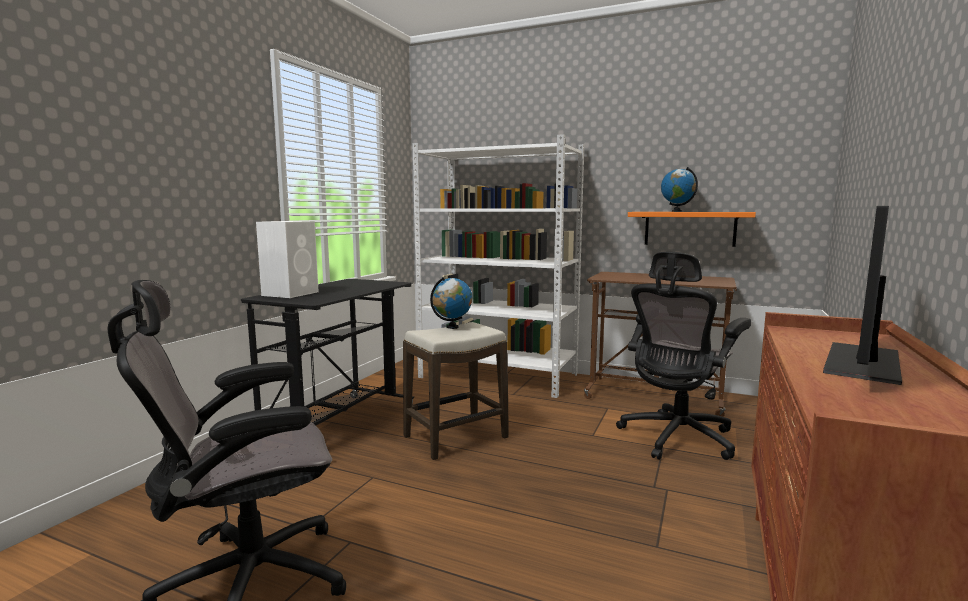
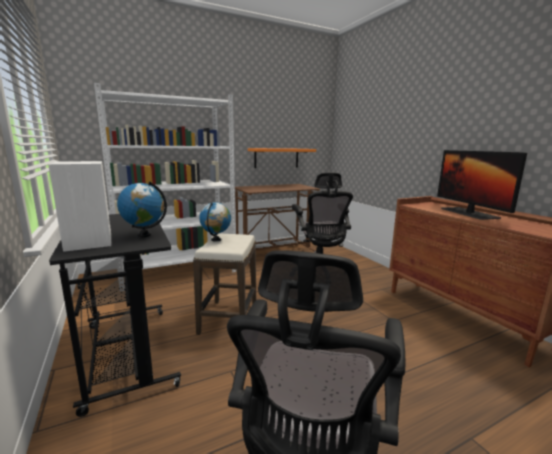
camera: 50 degrees left, 5 degrees up
globe [661,167,698,212] -> globe moved to [117,181,167,238]

